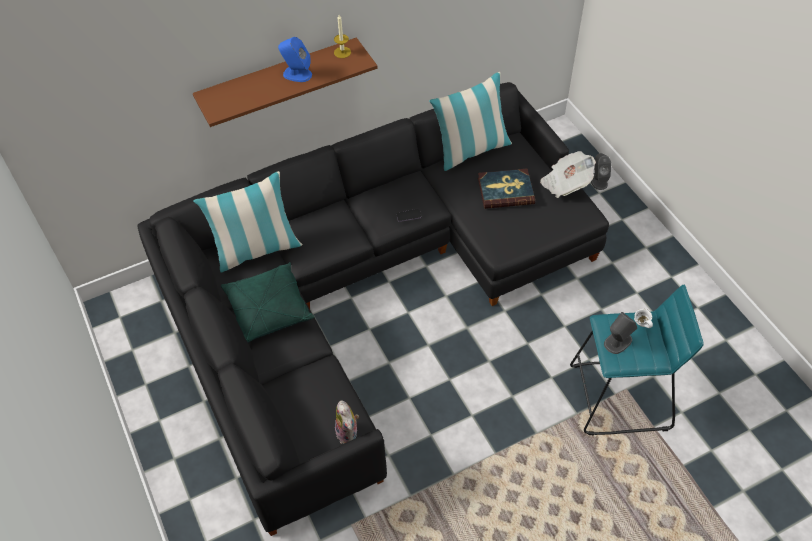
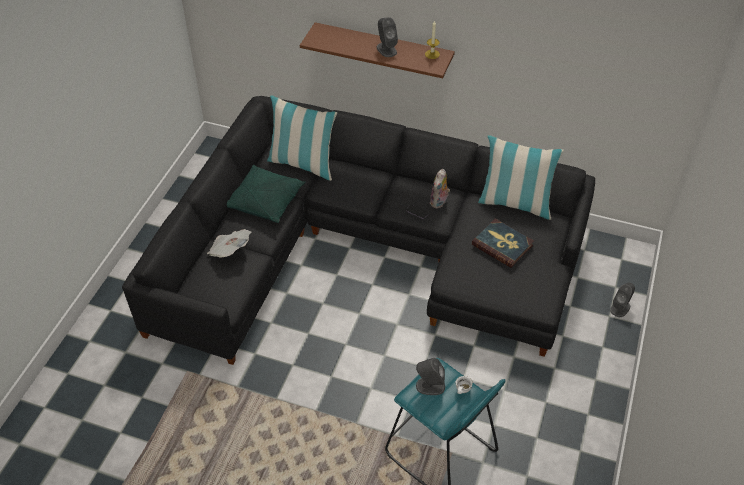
camera: 45 degrees right, 5 degrees down
blue speaker [278,37,312,82] -> grey speaker [377,17,398,57]
plush toy [335,400,359,444] -> plush toy moved to [430,169,450,209]
newspaper [540,151,596,198] -> newspaper moved to [207,229,252,258]

